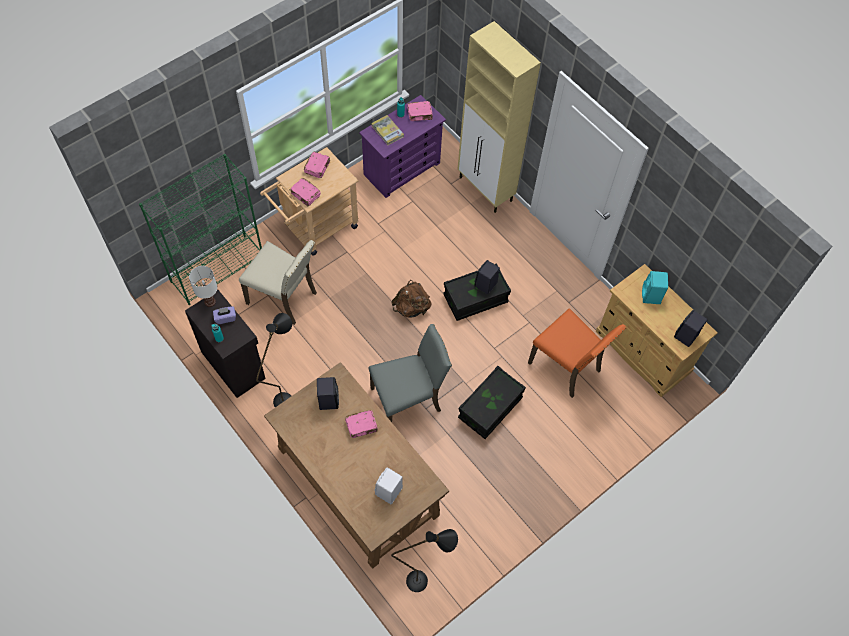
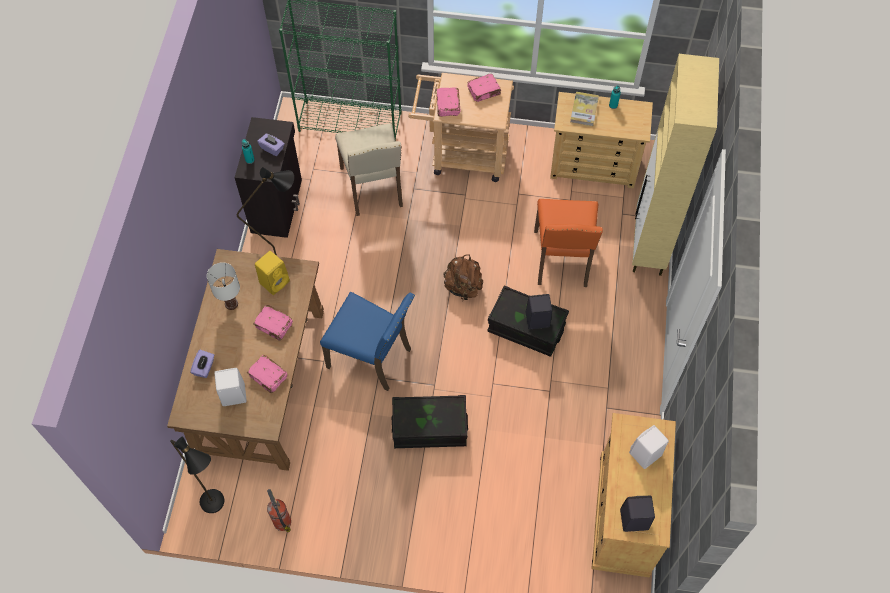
camera: 50 degrees right, 0 degrees up
white table lamp [189,266,217,307] -> white table lamp moved to [207,262,240,310]
black speaker [317,377,339,410] -> yellow speaker [255,251,290,295]
purple dresser [359,95,446,198] -> beige dresser [550,92,653,188]
grey chair [368,324,452,422] -> blue chair [320,292,415,391]
pink book [407,101,433,121] -> pink book moved to [247,355,287,394]
orange chair [528,309,626,398] -> orange chair moved to [534,199,603,287]
turquoise speaker [642,271,668,304] -> white speaker [629,425,669,469]
none -> purple tissue box [190,350,214,378]
none -> fire extinguisher [267,489,291,532]

